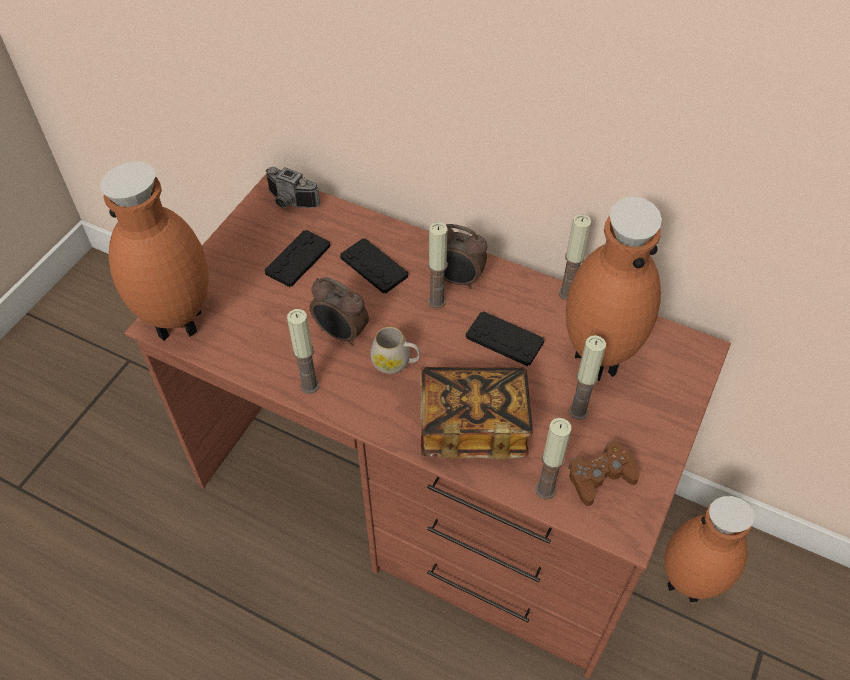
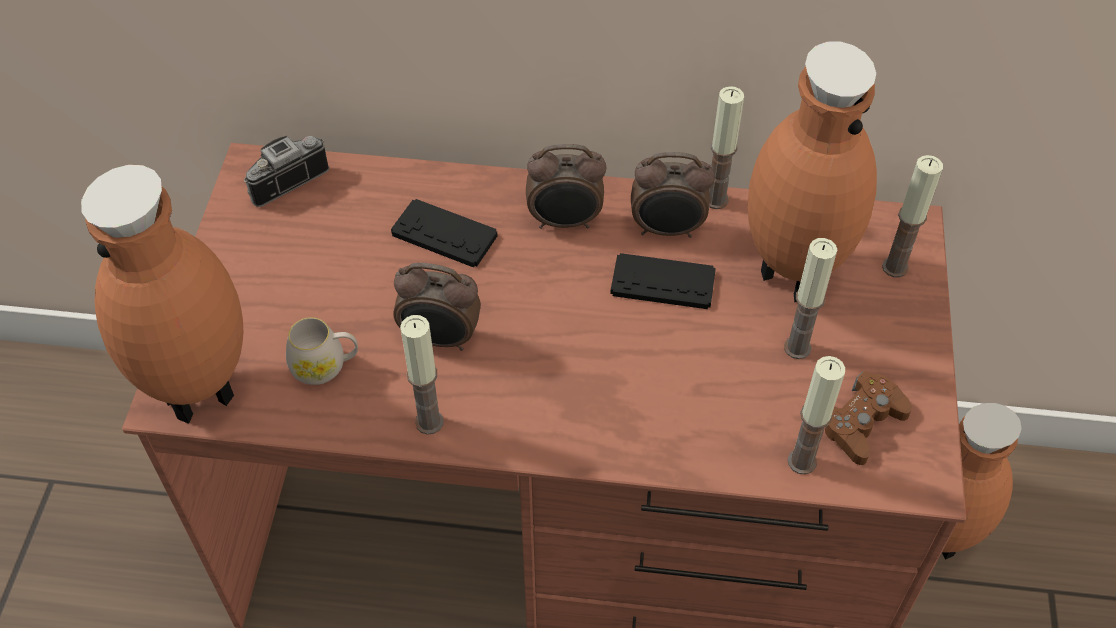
camera: 20 degrees left, 0 degrees up
black game controller [264,230,330,287] -> none
camera [265,167,320,208] -> camera turned 135 degrees clockwise [244,136,329,207]
white mug [371,327,420,374] -> white mug moved to [286,317,358,385]
book [420,367,533,460] -> none
candle [428,222,447,308] -> candle moved to [882,155,943,278]
none -> alarm clock [631,152,715,238]

